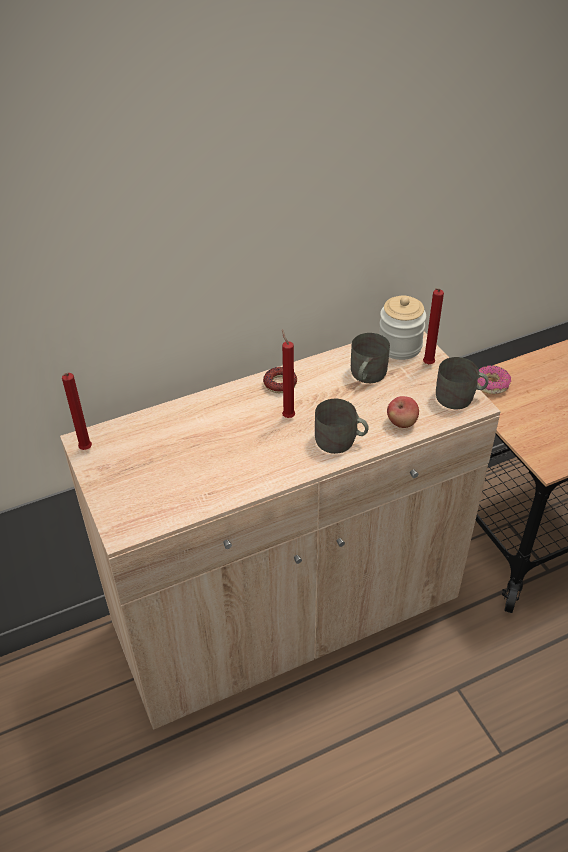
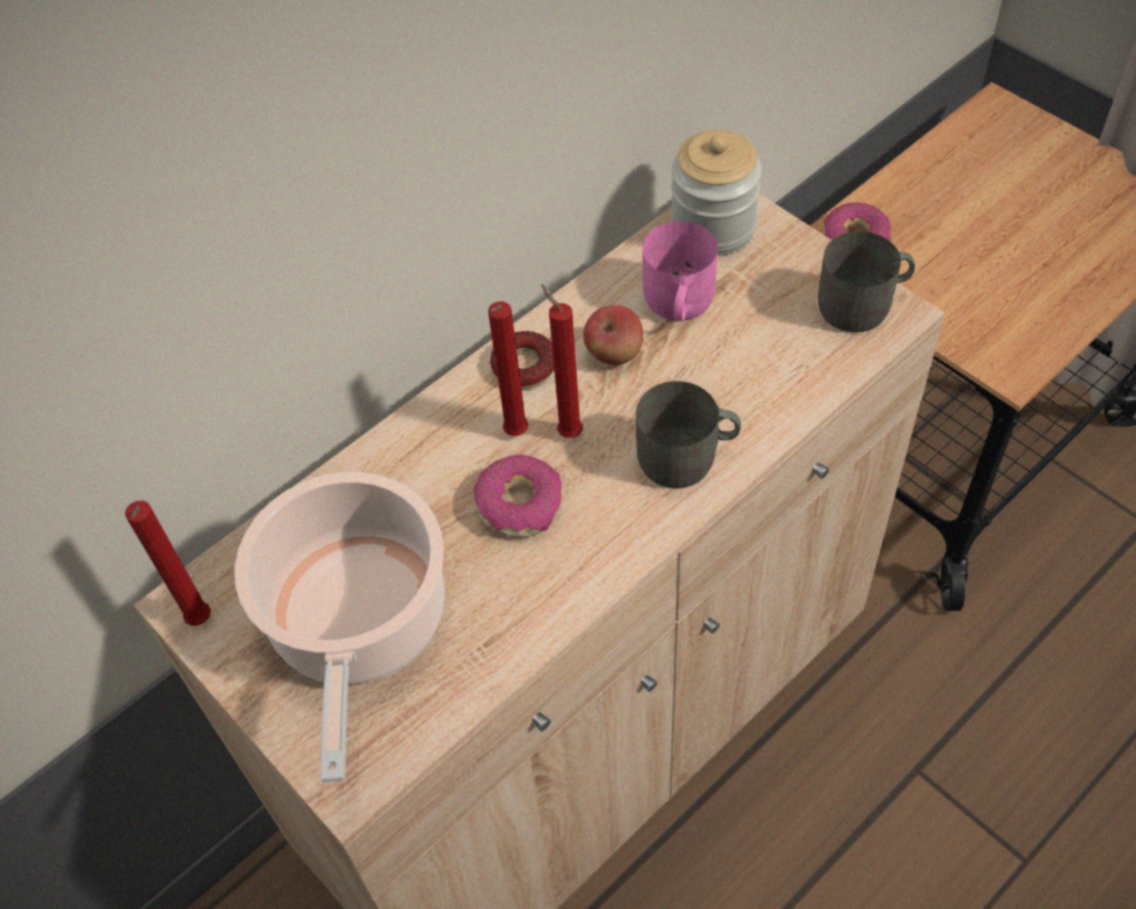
camera: 15 degrees left, 10 degrees up
grey mug [351,333,390,383] -> pink mug [643,221,718,321]
apple [387,396,419,428] -> apple moved to [583,305,643,365]
red candle [423,288,444,364] -> red candle moved to [488,302,528,436]
none -> cooking pot [234,472,445,783]
none -> donut [474,455,562,537]

